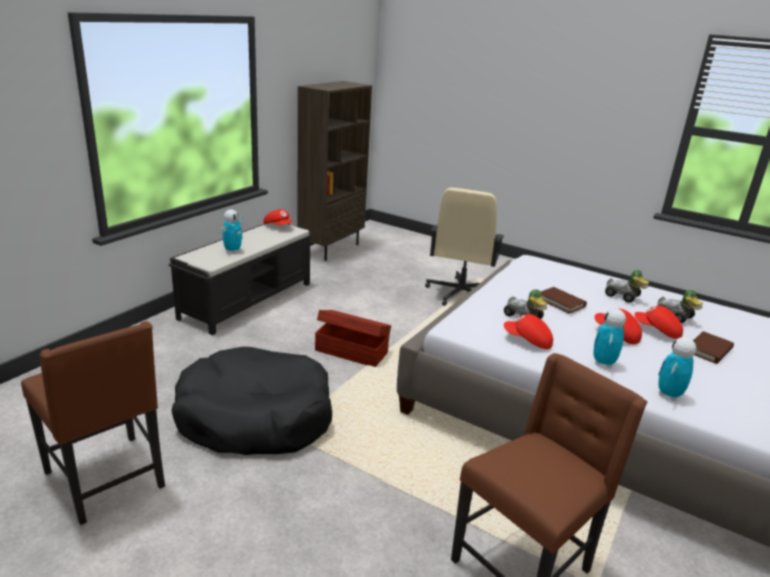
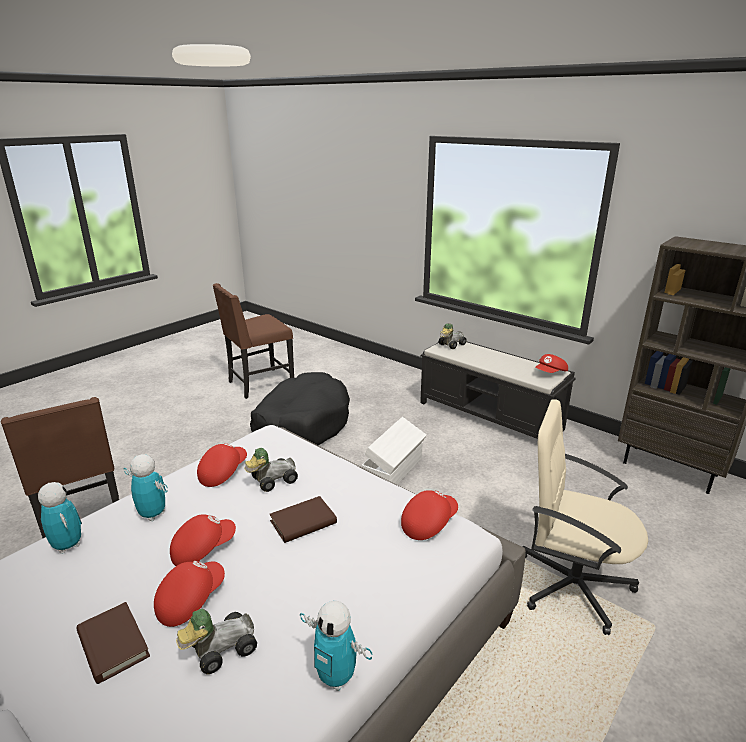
camera: 100 degrees right, 0 degrees up
toy robot [220,209,243,253] -> toy robot moved to [300,601,373,691]
brown storage box [315,310,391,367] -> white storage box [362,417,426,485]
toy car [605,270,649,303] -> toy car moved to [439,323,467,349]
none -> red cap [401,490,458,540]

